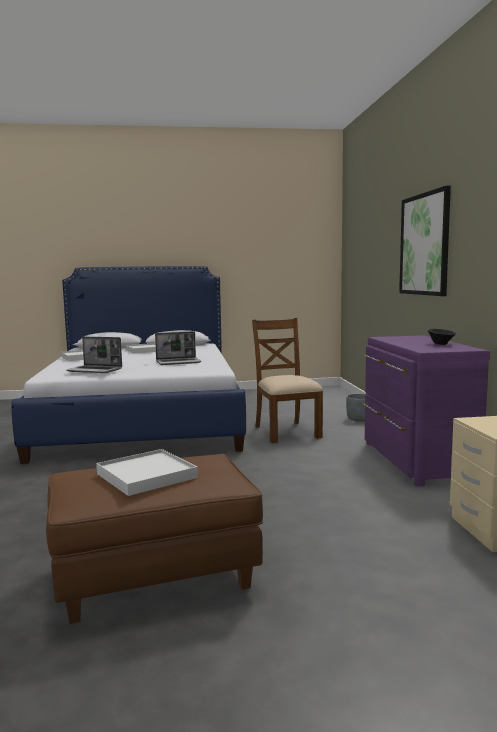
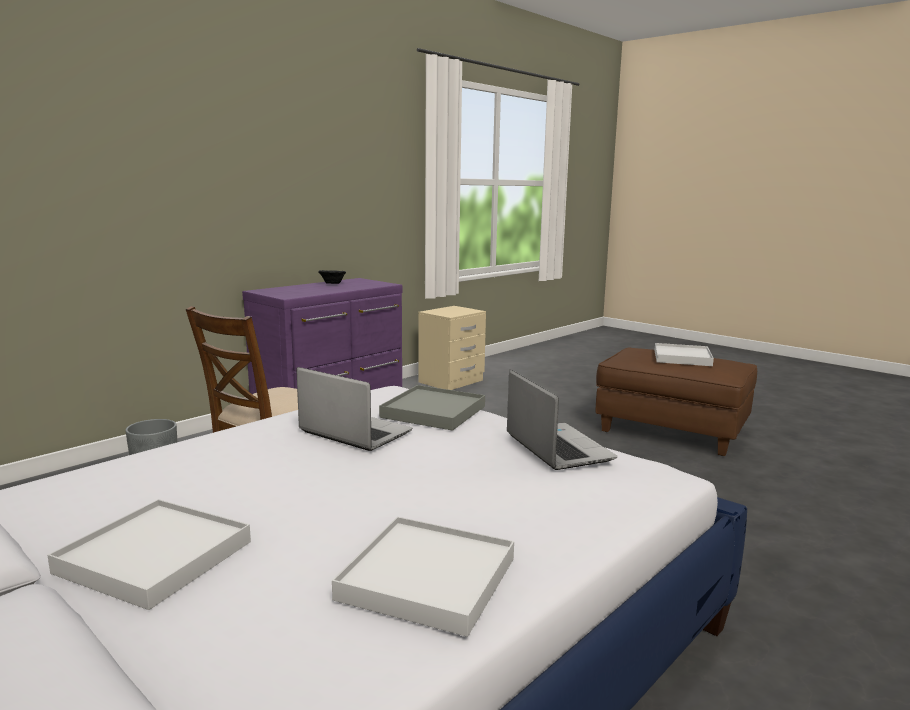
camera: 130 degrees left, 5 degrees up
picture [399,186,451,296] -> none
none -> grey tray [379,385,485,431]

